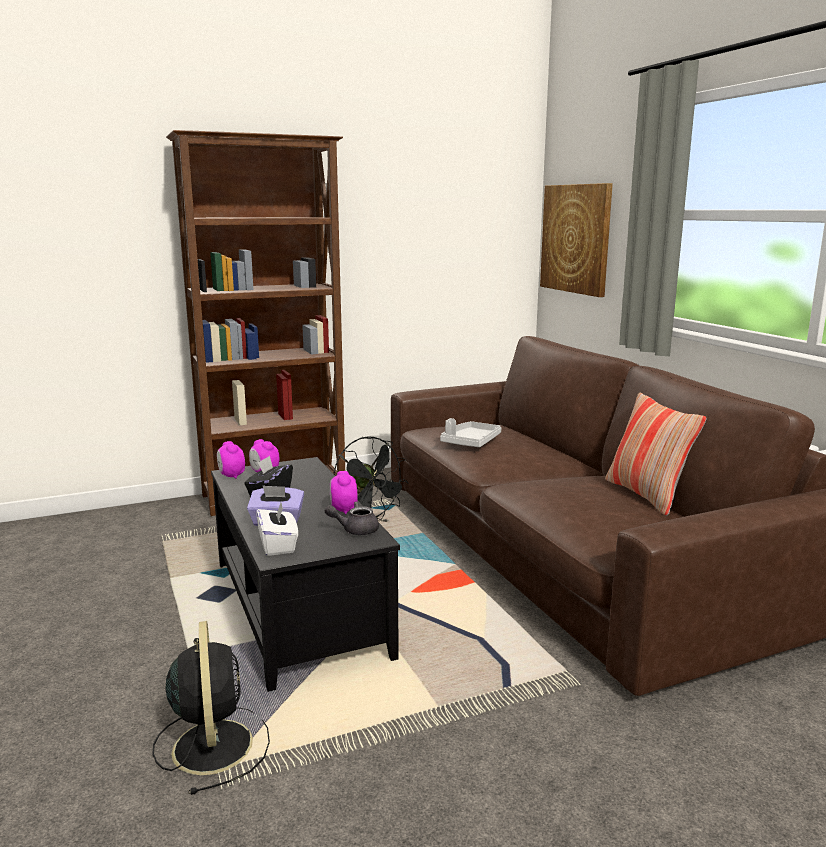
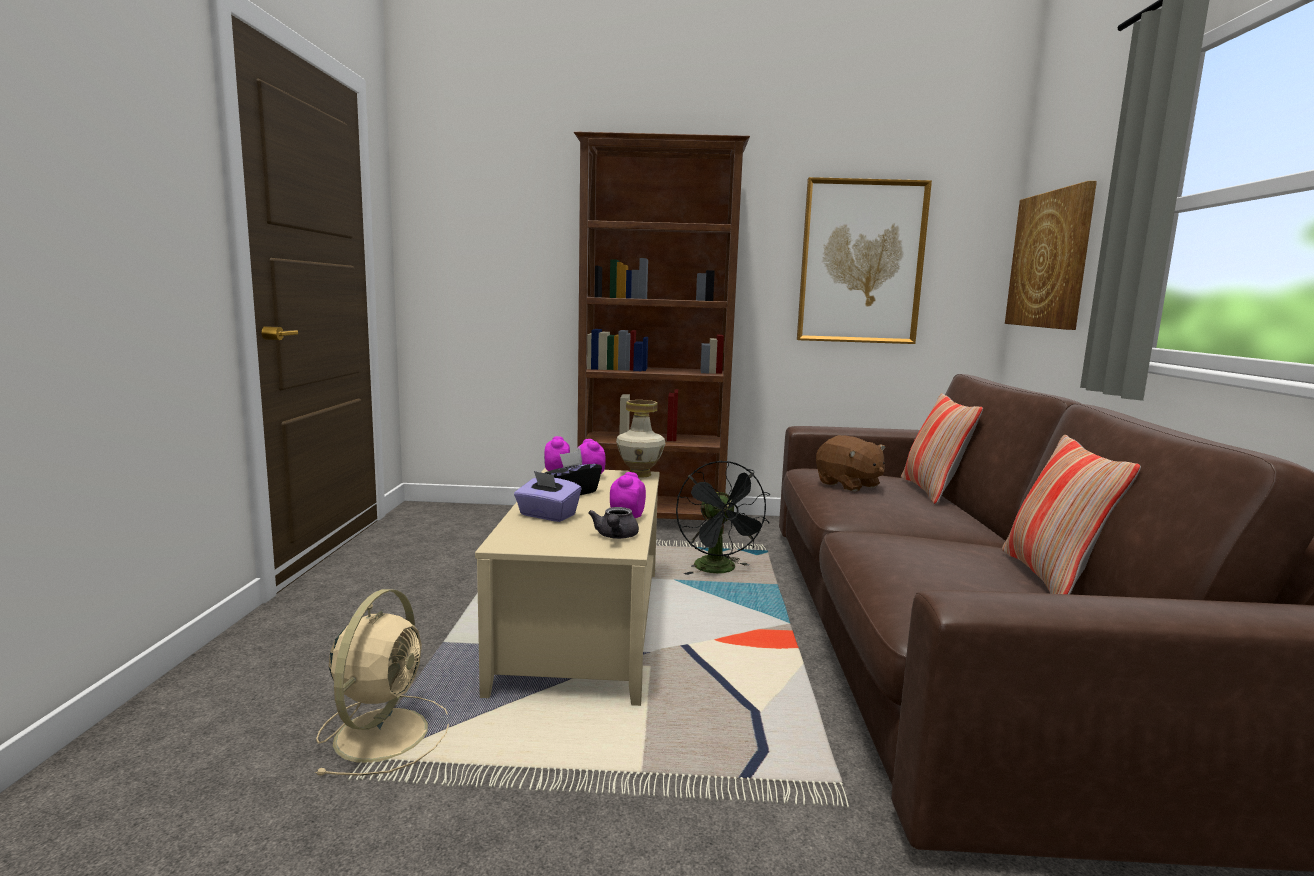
camera: 25 degrees right, 5 degrees down
black fan [152,621,270,795] -> beige fan [315,589,449,776]
black coffee table [211,457,400,692] -> beige coffee table [475,468,660,706]
white tissue box [256,503,298,556] -> none
grey teapot [325,502,379,535] -> grey teapot turned 105 degrees counterclockwise [588,507,639,539]
grey tray [440,418,501,447] -> brown plush toy [816,435,886,492]
none -> vase [616,400,665,478]
none -> picture [797,177,932,344]
none -> pillow [901,393,983,505]

